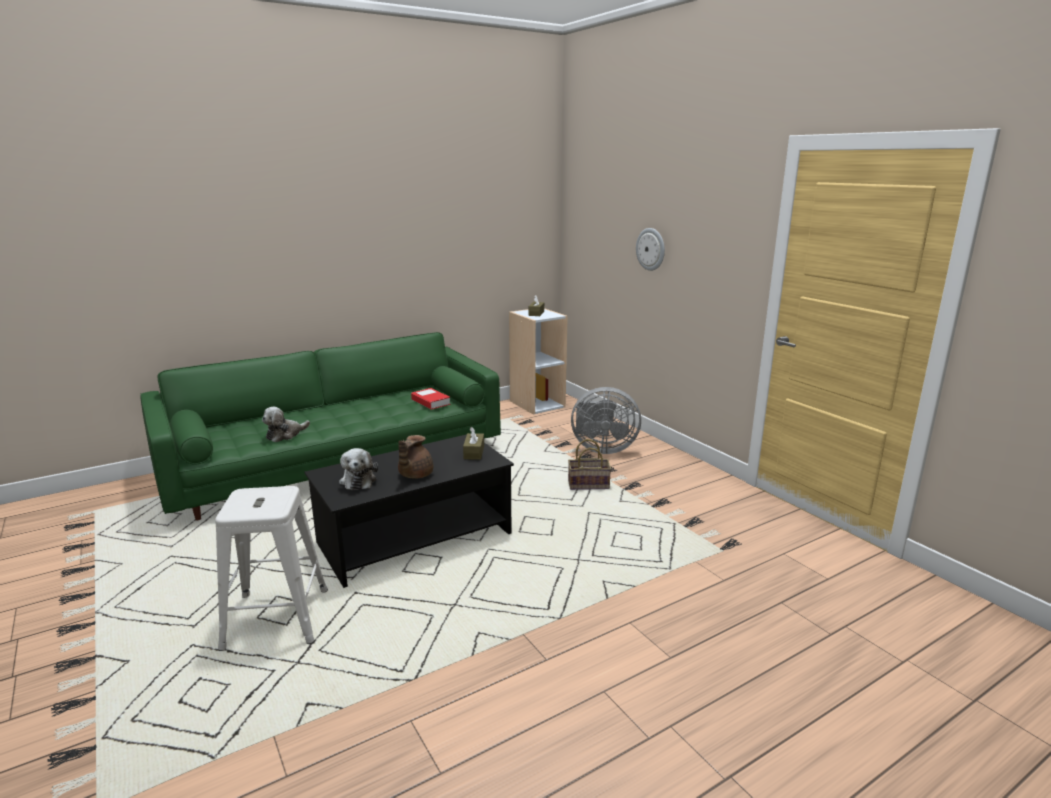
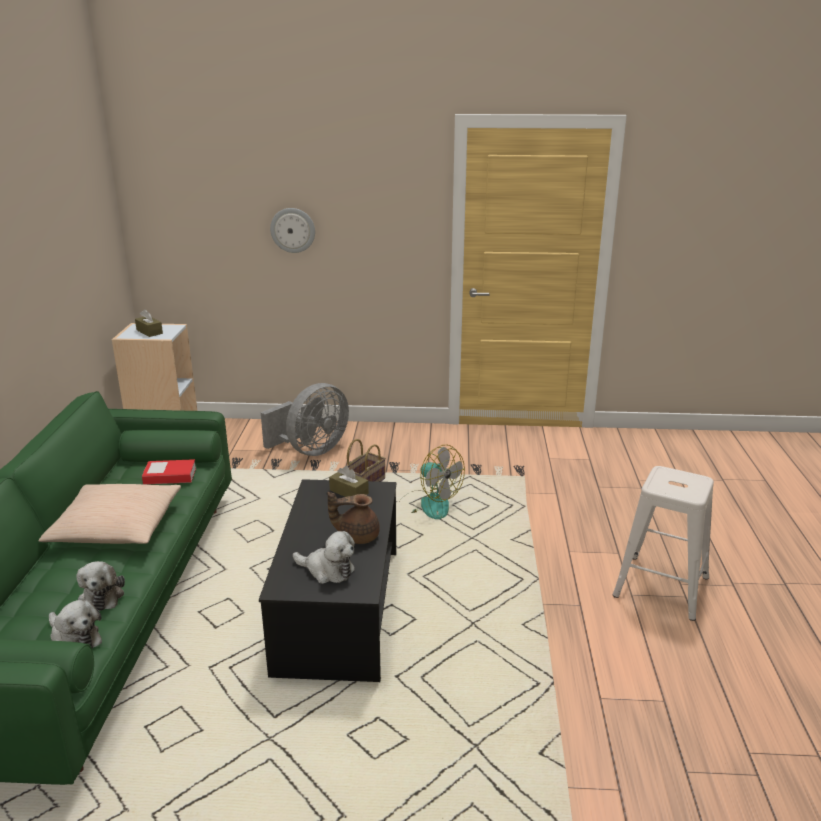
camera: 55 degrees left, 5 degrees up
white stool [215,486,328,651] -> white stool moved to [613,466,714,621]
brown teapot [398,435,433,479] -> brown teapot turned 120 degrees clockwise [328,492,380,544]
none -> beige pillow [39,484,181,544]
none -> plush toy [49,600,102,648]
none -> fan [406,445,465,519]

